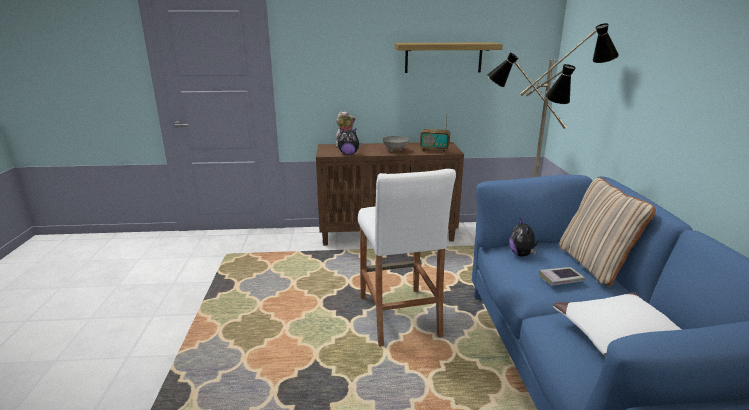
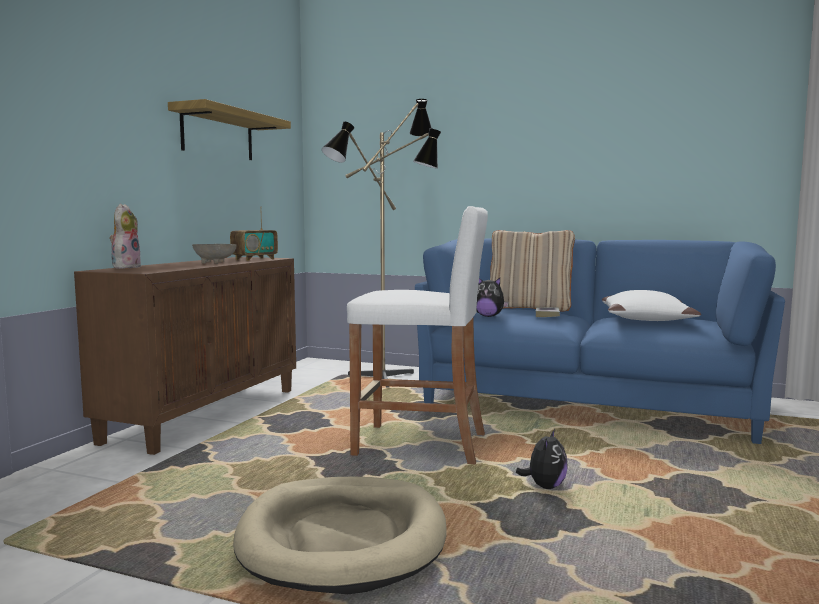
camera: 65 degrees left, 15 degrees down
plush toy [338,128,361,155] -> plush toy moved to [516,429,568,489]
none -> beige dog bed [233,476,447,594]

